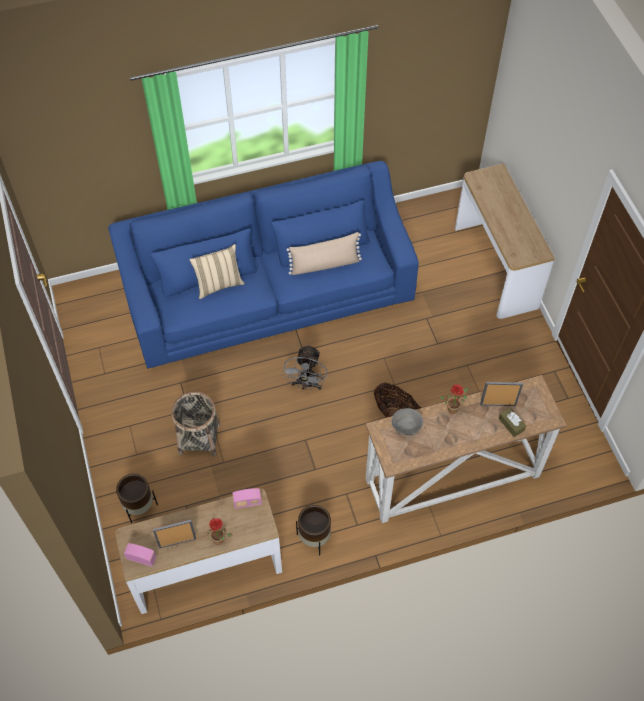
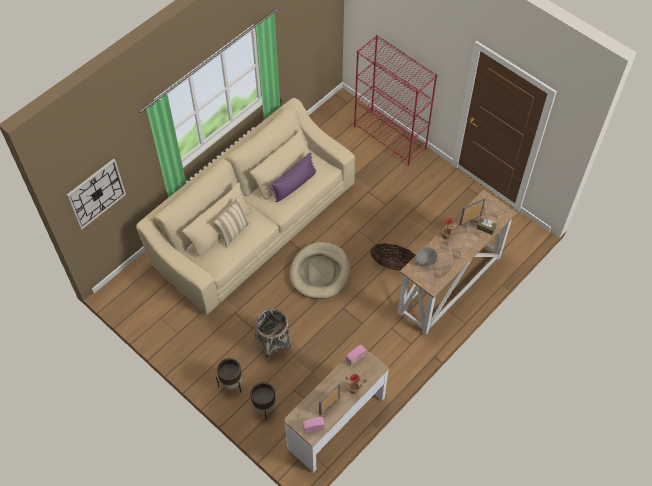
camera: 30 degrees left, 0 degrees up
blue sofa [108,161,419,368] -> beige sofa [136,98,355,315]
grey fan [282,344,328,390] -> beige dog bed [290,242,350,299]
beige pillow [286,232,362,275] -> purple pillow [269,153,316,203]
brown planter [296,505,331,556] -> brown planter moved to [216,358,242,393]
console table [455,163,555,319] -> red bookcase [354,35,437,166]
none -> wall clock [67,159,126,230]

